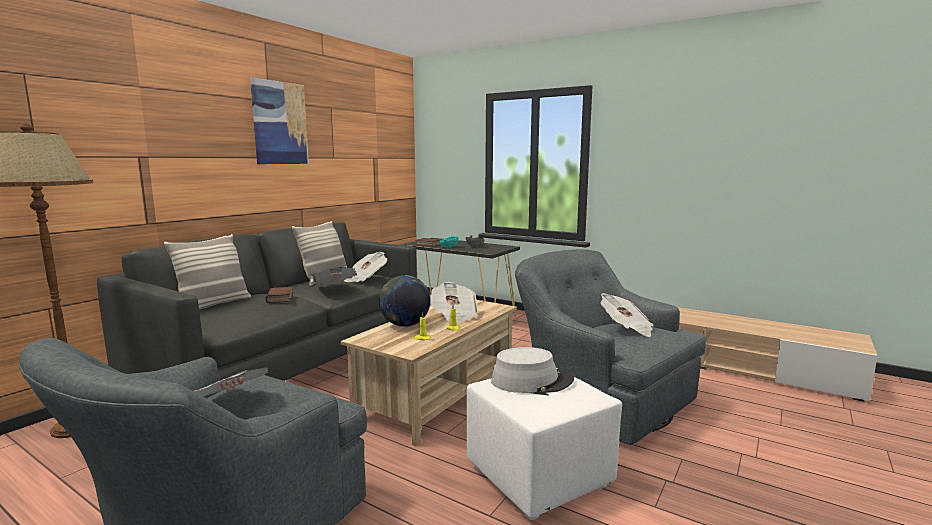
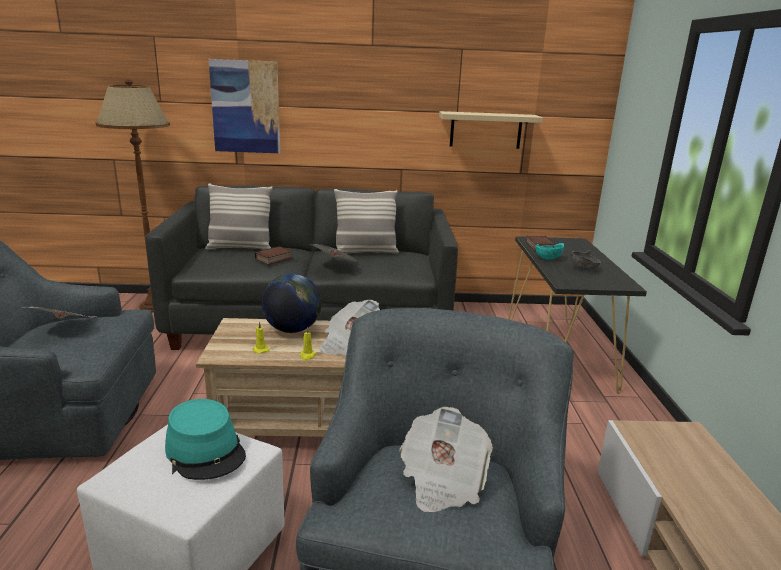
camera: 55 degrees right, 10 degrees up
picture [250,77,309,164] -> picture moved to [209,59,280,153]
newspaper [344,252,387,282] -> none
grey hat [491,347,574,393] -> turquoise hat [165,399,246,480]
none -> beige shelf [439,111,543,149]

